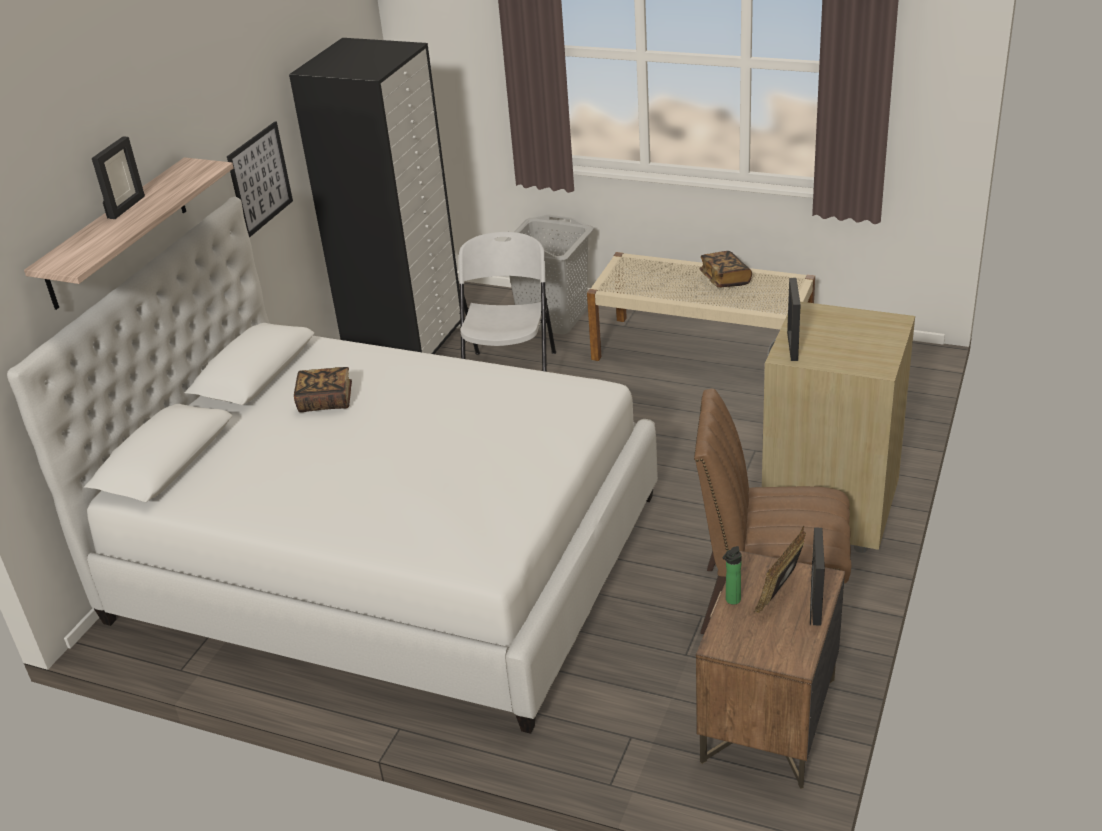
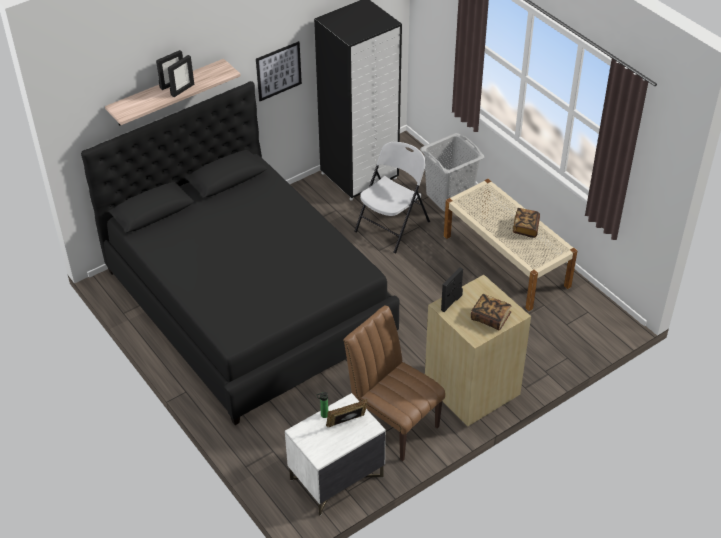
camera: 30 degrees right, 10 degrees up
white bed [7,197,658,734] -> black bed [81,81,400,425]
book [294,367,352,412] -> book moved to [471,294,511,330]
brown nightstand [696,551,845,789] -> white nightstand [285,393,386,516]
picture frame [810,528,825,626] -> picture frame moved to [168,55,194,97]

